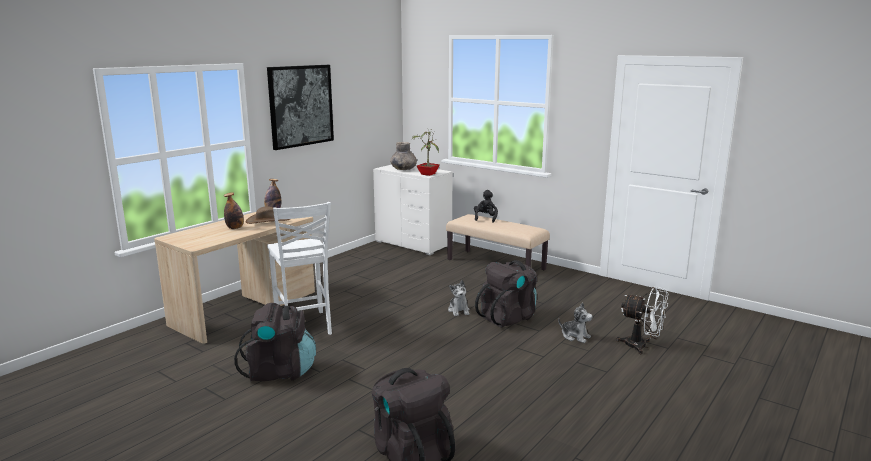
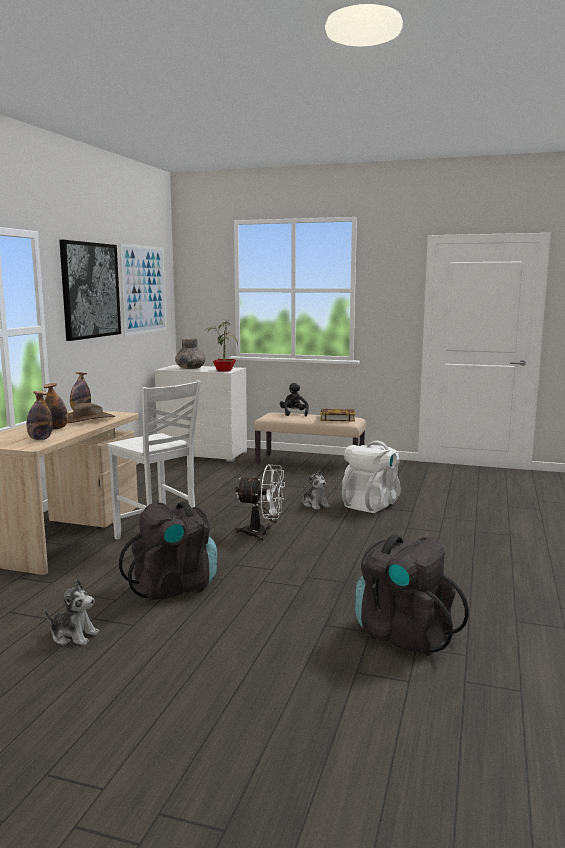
camera: 20 degrees left, 5 degrees down
black backpack [475,260,537,328] -> white backpack [342,441,401,513]
plush toy [558,302,593,343] -> plush toy moved to [45,579,99,646]
white fan [616,287,669,354] -> white fan moved to [235,464,285,542]
none -> bottle [26,391,53,440]
none -> picture [119,243,166,336]
none -> book [320,408,355,422]

